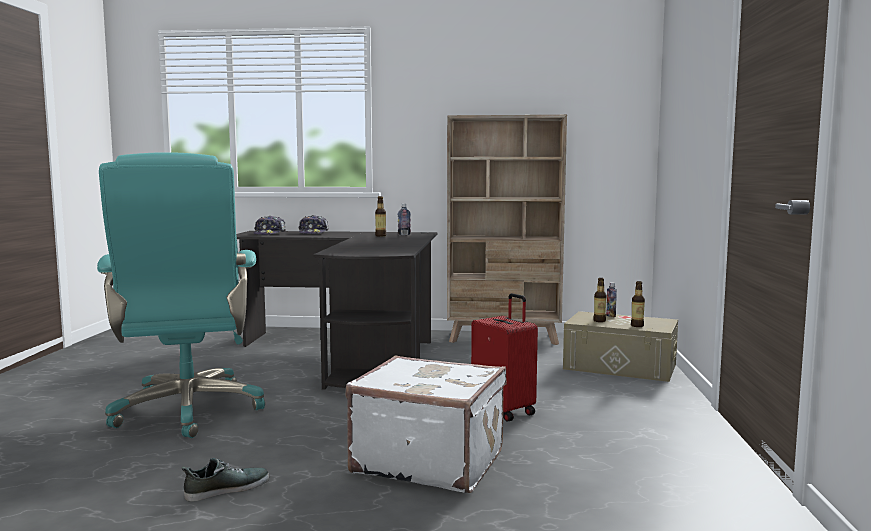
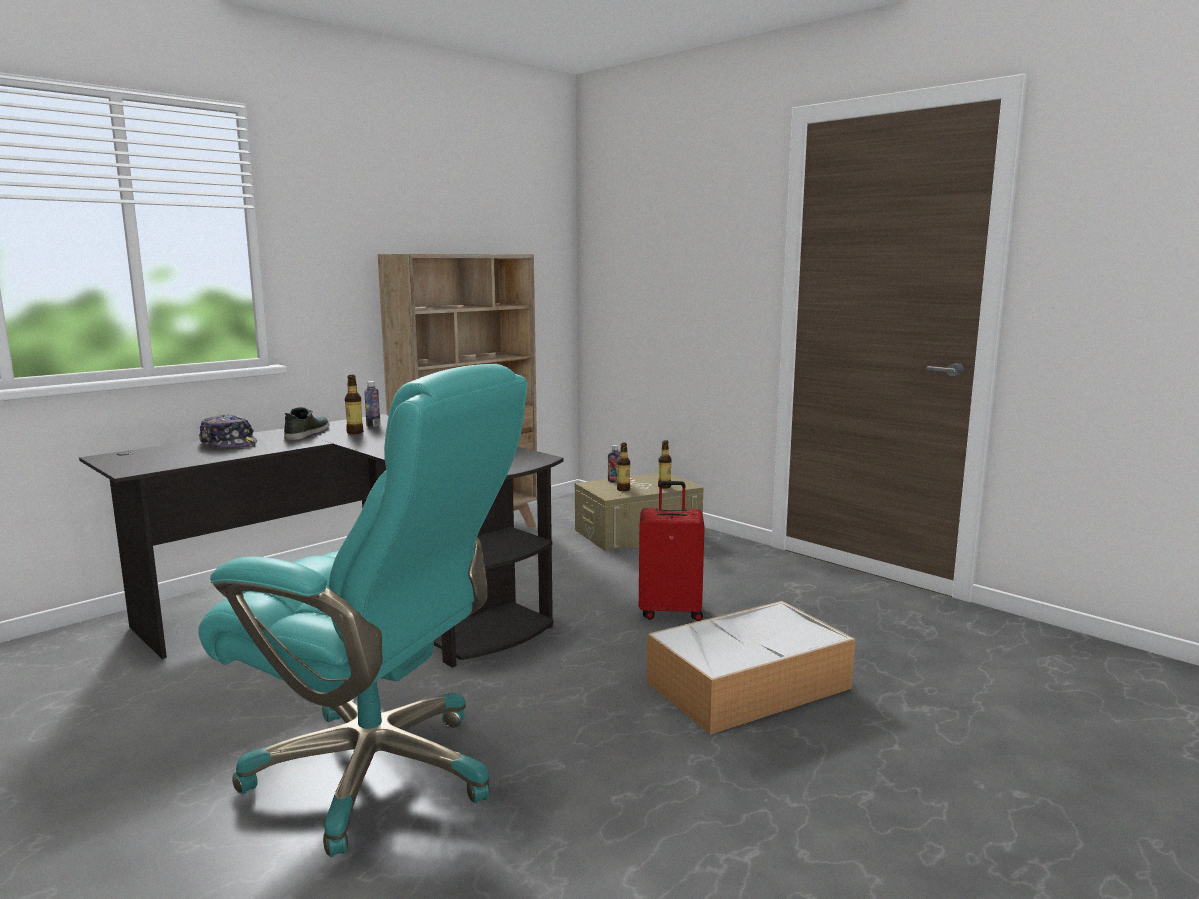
camera: 50 degrees left, 5 degrees up
shoe [182,458,269,502] -> shoe moved to [284,407,329,440]
cap [253,215,286,235] -> none
white suitcase [345,355,507,493] -> storage box [647,601,855,735]

